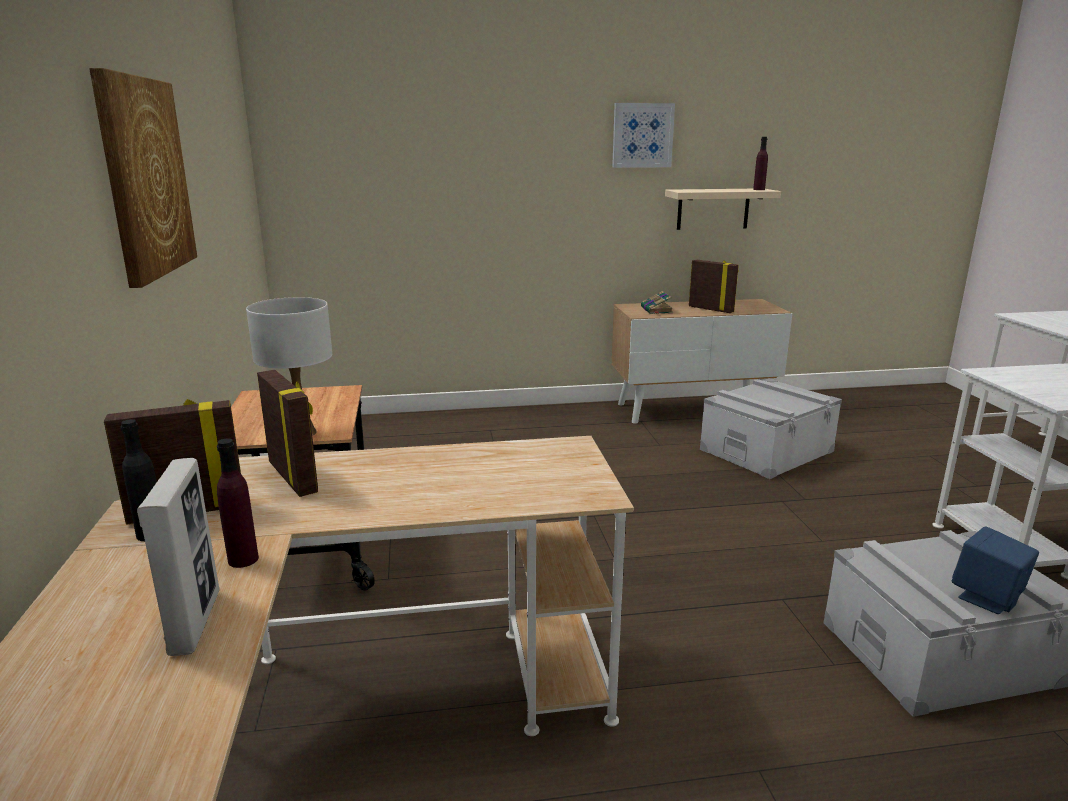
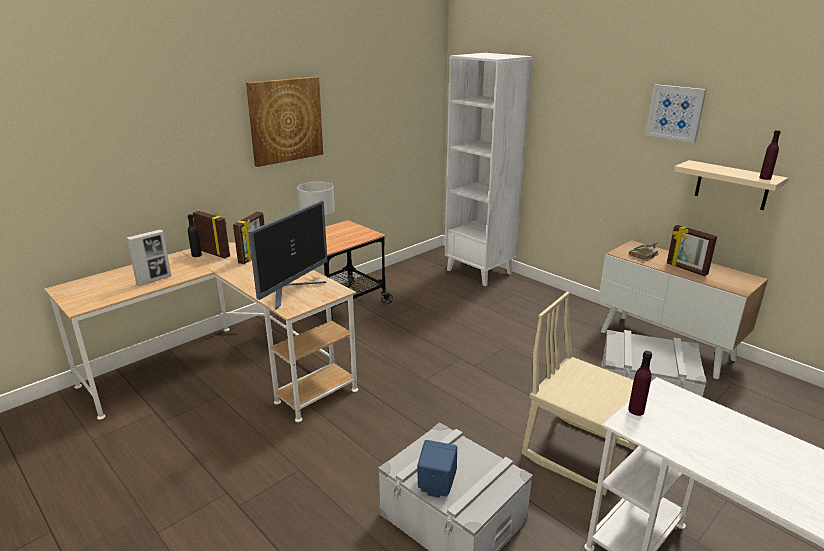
camera: 55 degrees right, 5 degrees up
purple bottle [217,438,259,568] -> purple bottle moved to [628,351,652,416]
picture frame [689,259,739,313] -> picture frame turned 135 degrees clockwise [667,225,717,276]
none -> monitor [248,201,328,310]
none -> white bookcase [444,53,533,286]
none -> beige chair [521,292,636,495]

